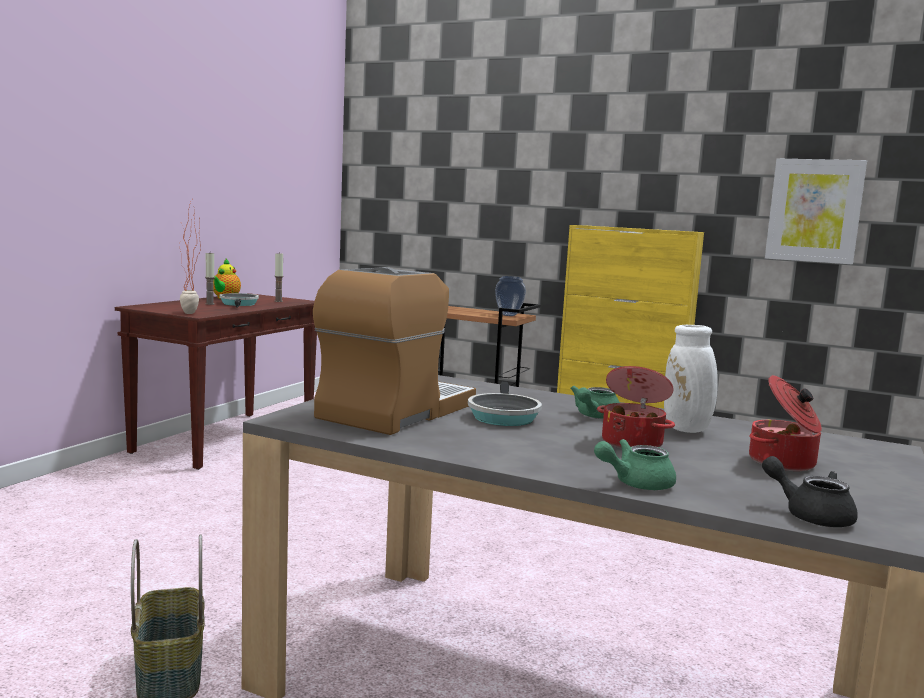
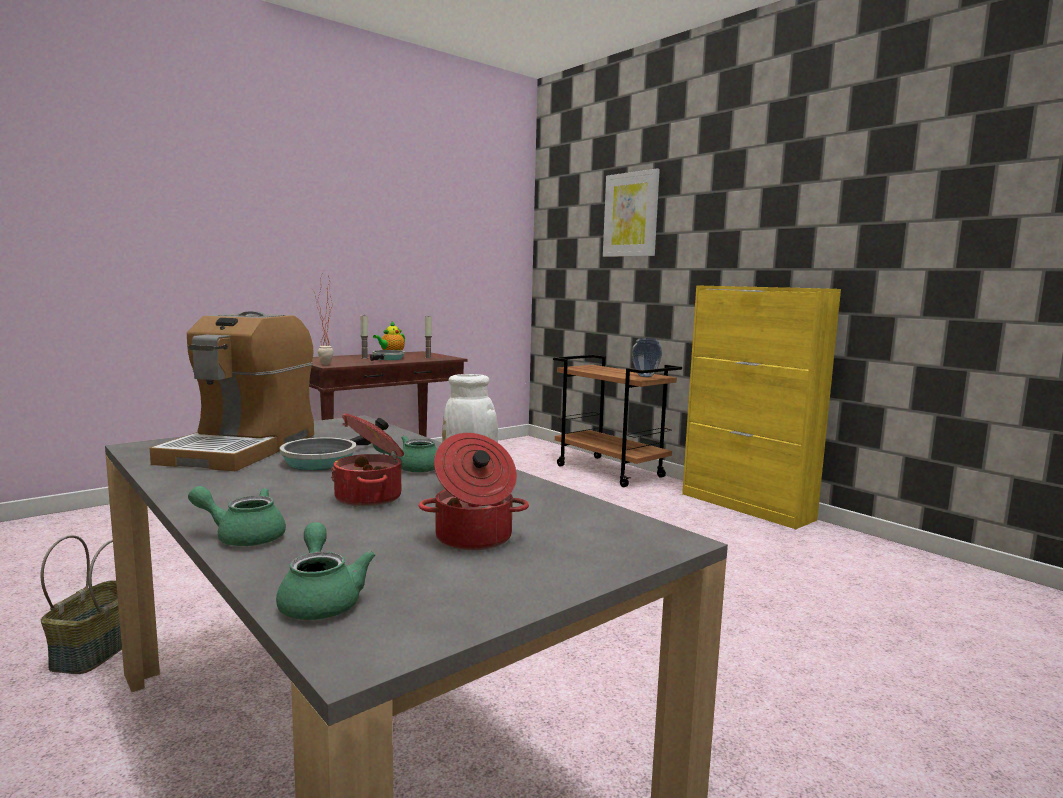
camera: 25 degrees right, 0 degrees up
coffee machine [313,267,476,435] -> coffee machine turned 135 degrees clockwise [150,311,314,471]
black teapot [762,456,858,527] -> green teapot [276,522,375,620]
picture [765,158,867,264] -> picture moved to [603,168,660,257]

